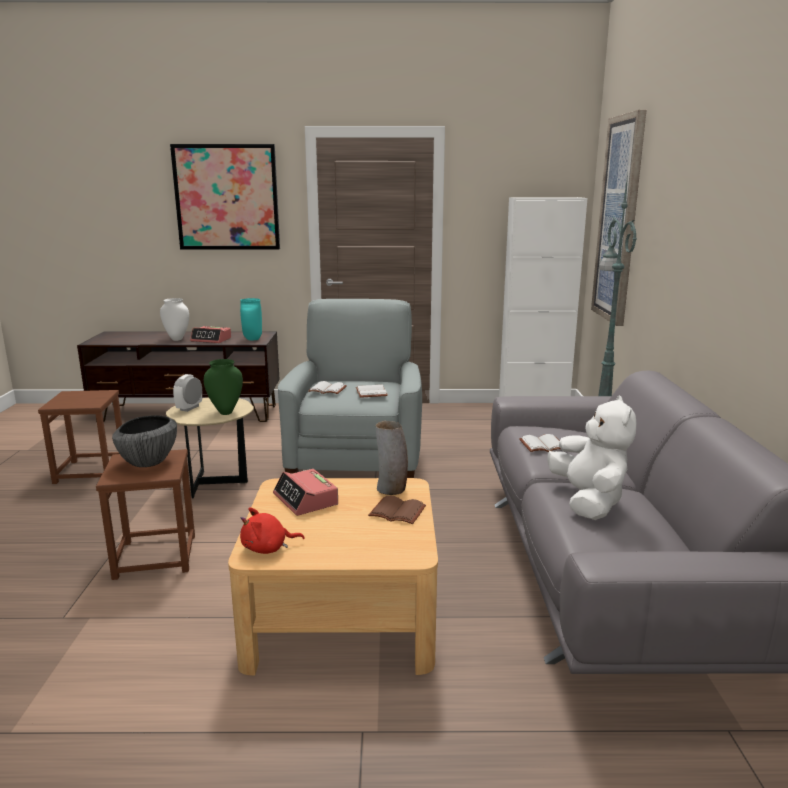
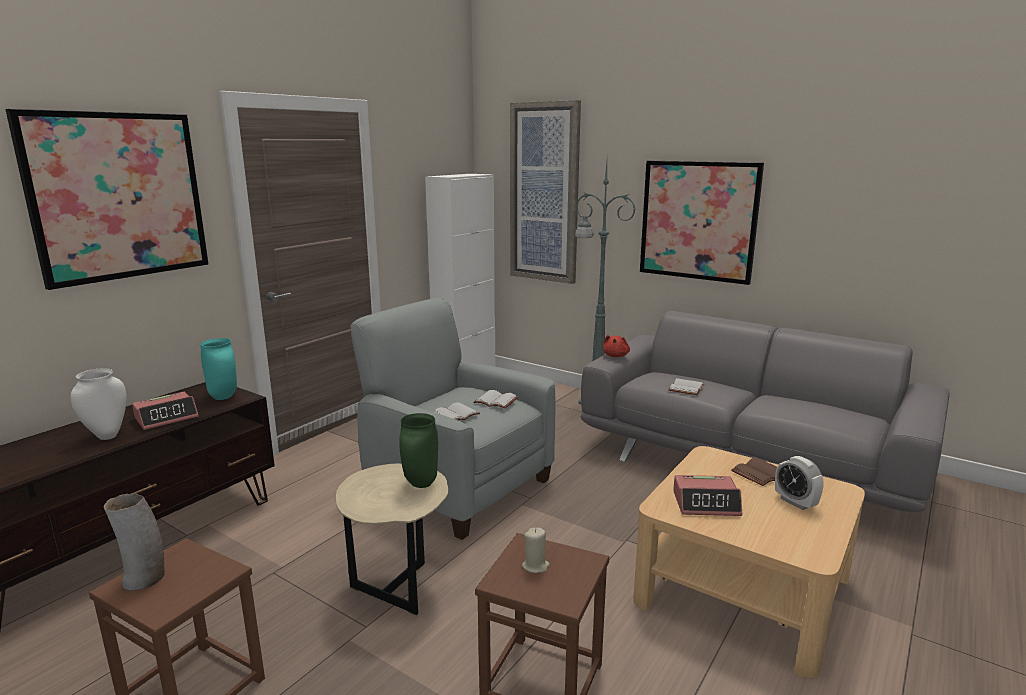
camera: 55 degrees left, 0 degrees up
bowl [112,415,177,467] -> beige candle [522,528,550,573]
alarm clock [173,374,202,412] -> alarm clock moved to [775,456,823,510]
red plush toy [240,507,305,554] -> red plush toy moved to [603,335,630,357]
vase [376,421,408,495] -> vase moved to [104,493,164,591]
white plush toy [547,396,637,520] -> none
none -> picture [640,161,764,285]

